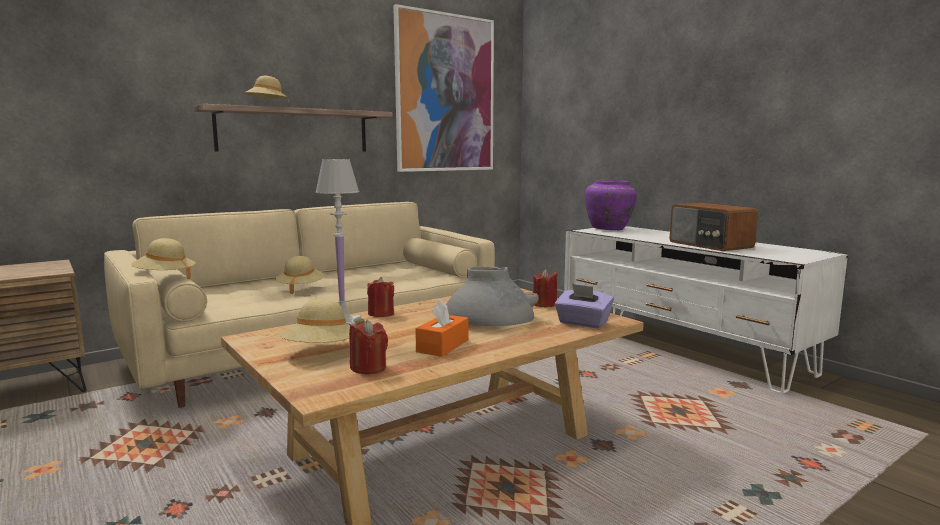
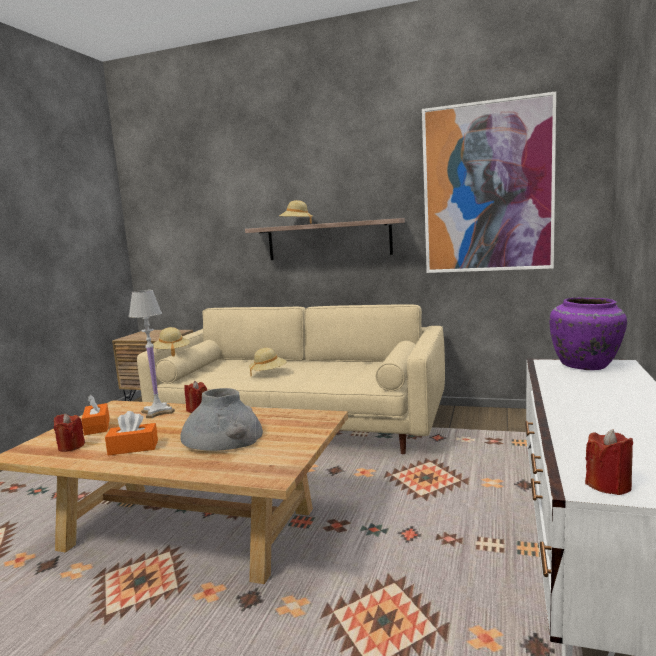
camera: 55 degrees right, 0 degrees up
beige hat [280,299,350,343] -> orange tissue box [82,395,110,435]
red candle [533,269,557,307] -> red candle moved to [585,429,633,495]
purple tissue box [555,284,614,328] -> none
radio [669,203,758,251] -> none

